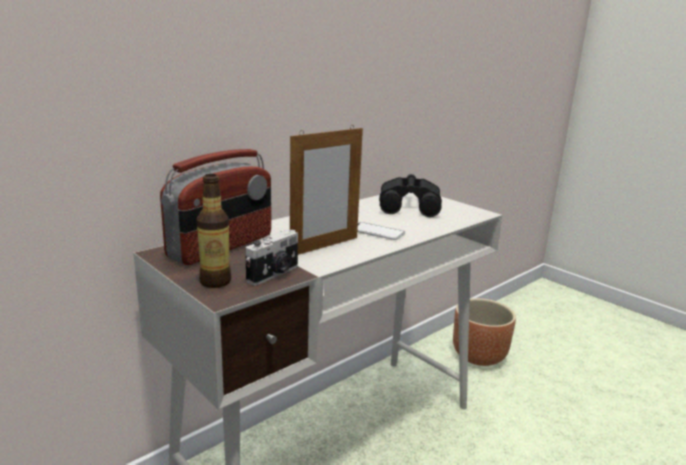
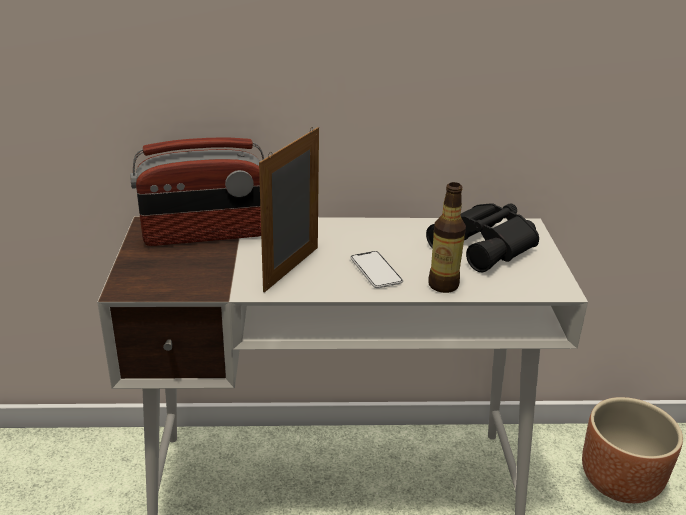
camera: 40 degrees right, 10 degrees up
bottle [197,174,231,288] -> bottle moved to [428,182,466,293]
camera [245,229,298,286] -> none
picture frame [290,125,363,255] -> picture frame turned 120 degrees clockwise [259,127,319,293]

